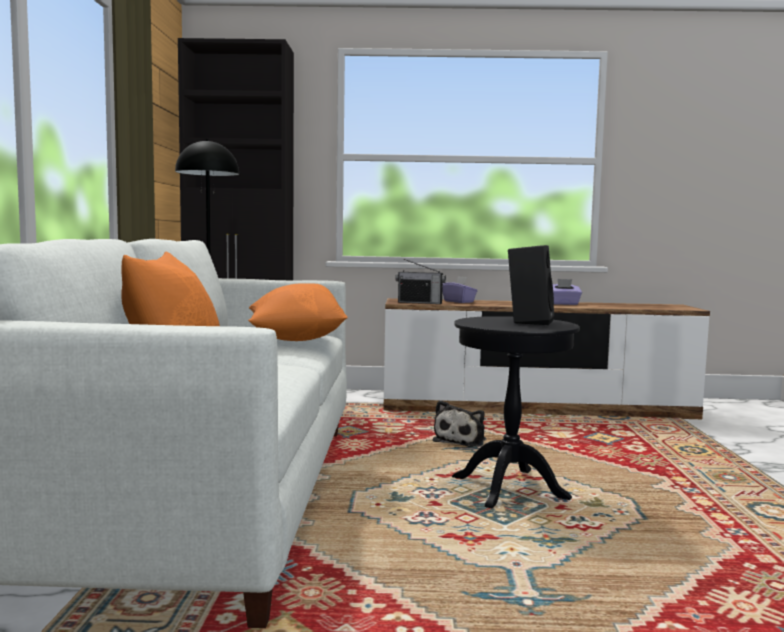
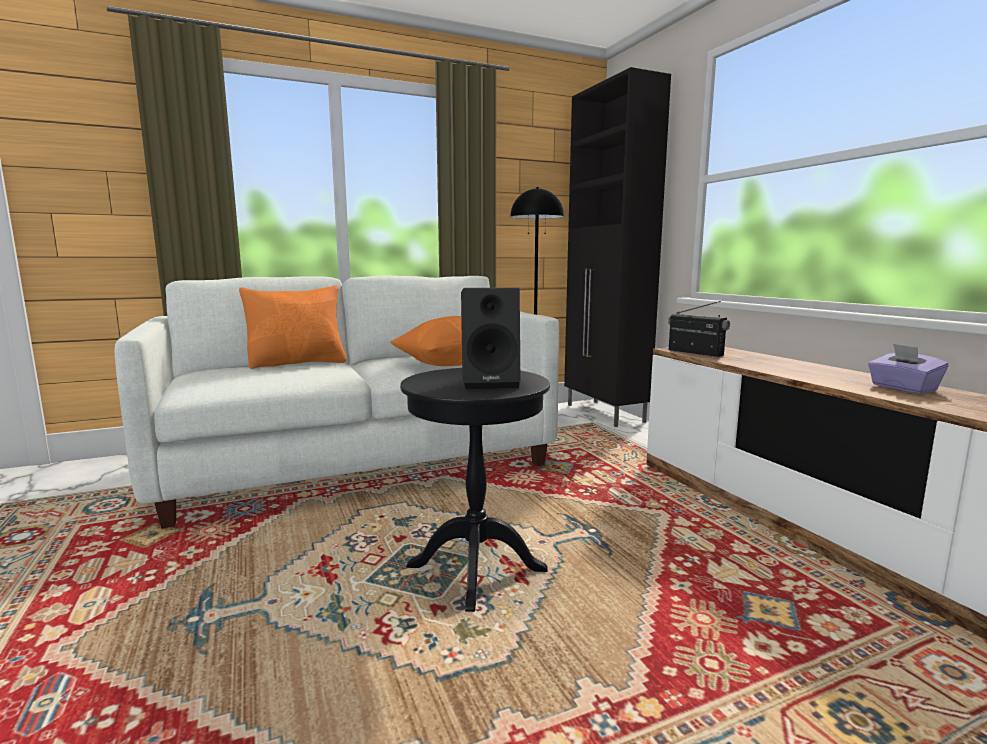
camera: 65 degrees right, 5 degrees up
radio [395,259,446,304] -> radio turned 150 degrees clockwise [668,301,730,357]
plush toy [433,400,486,447] -> none
purple tissue box [442,276,478,303] -> none

